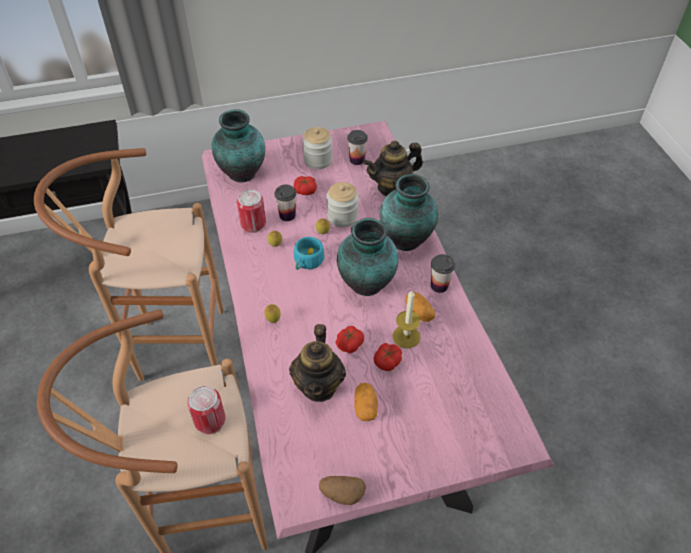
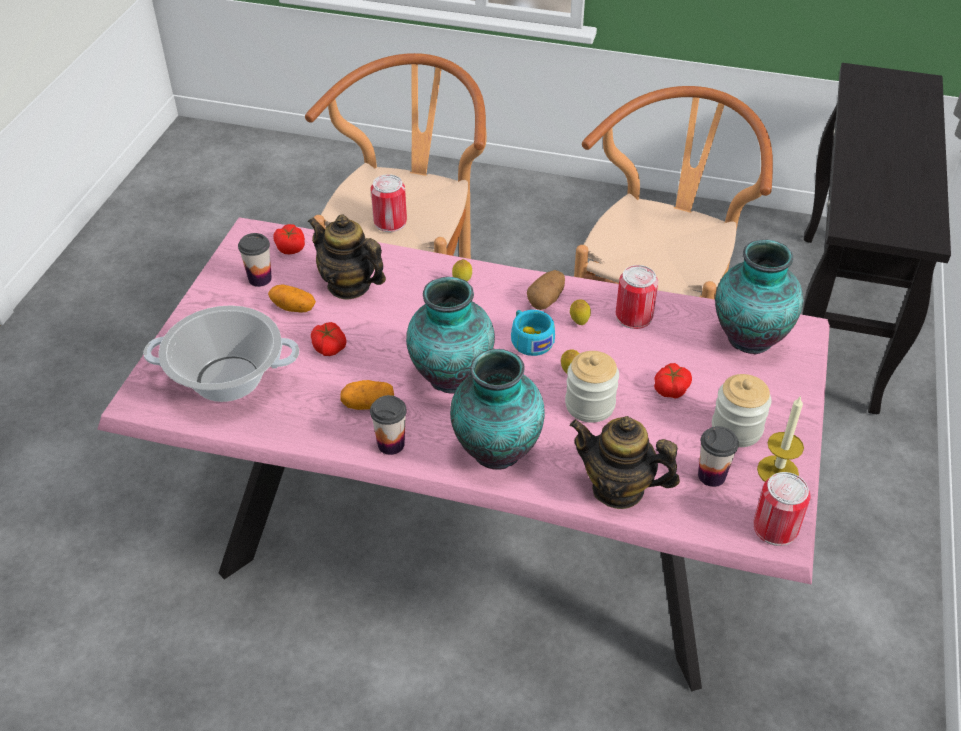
camera: 120 degrees right, 5 degrees down
cup [274,185,296,221] -> cup moved to [238,233,272,287]
potato [319,476,366,505] -> potato moved to [527,270,565,310]
tomato [335,326,364,353] -> tomato moved to [273,224,305,254]
teapot [364,141,423,196] -> teapot turned 75 degrees counterclockwise [570,416,680,509]
candle [392,290,421,348] -> candle moved to [757,395,804,482]
none -> cooking pot [143,305,299,402]
none -> can [754,472,810,546]

